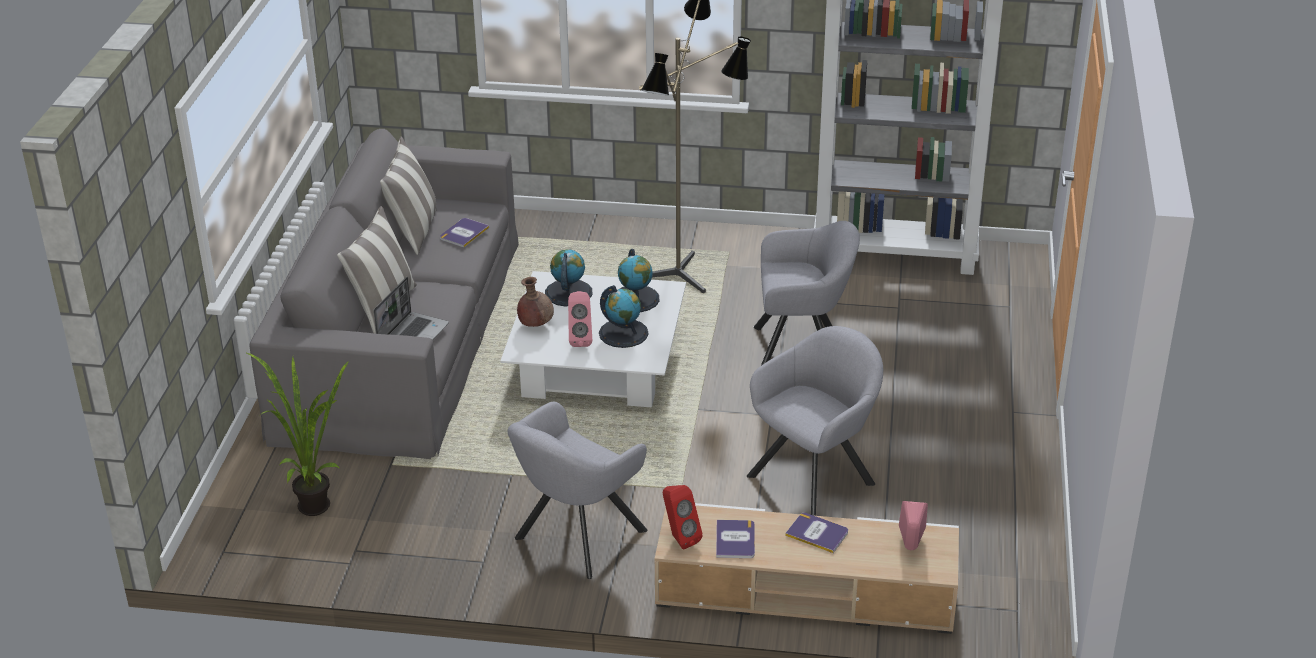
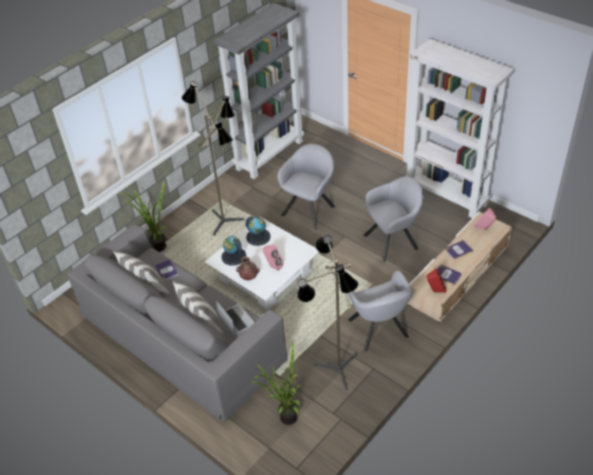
camera: 55 degrees left, 10 degrees up
globe [599,285,649,348] -> none
grey armchair [747,326,883,516] -> grey armchair turned 75 degrees clockwise [363,176,424,263]
none -> potted plant [119,180,167,252]
none -> floor lamp [297,235,358,390]
none -> white bookcase [407,39,515,218]

